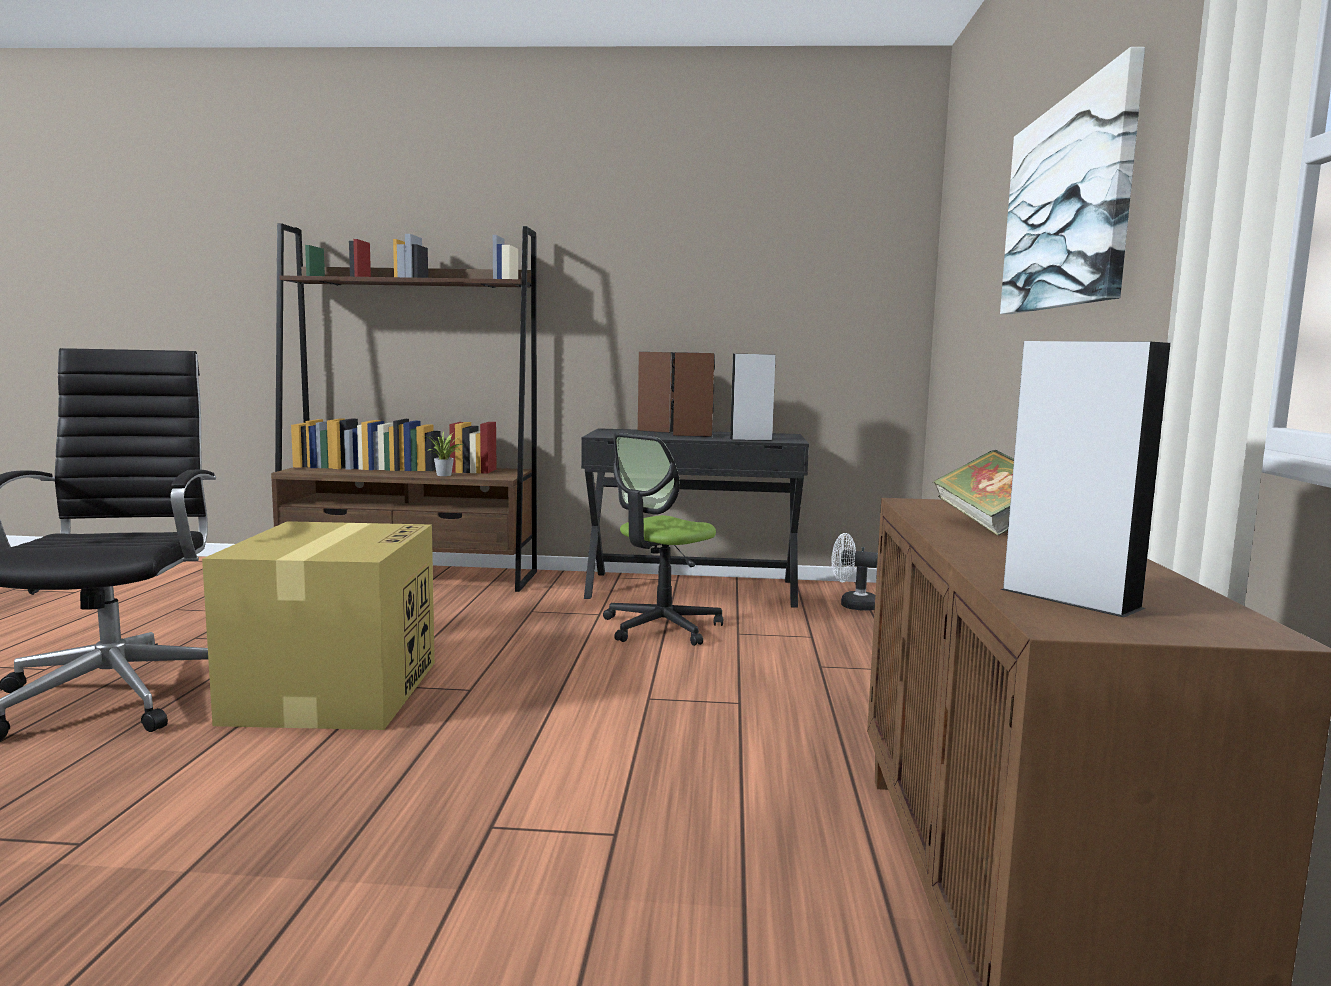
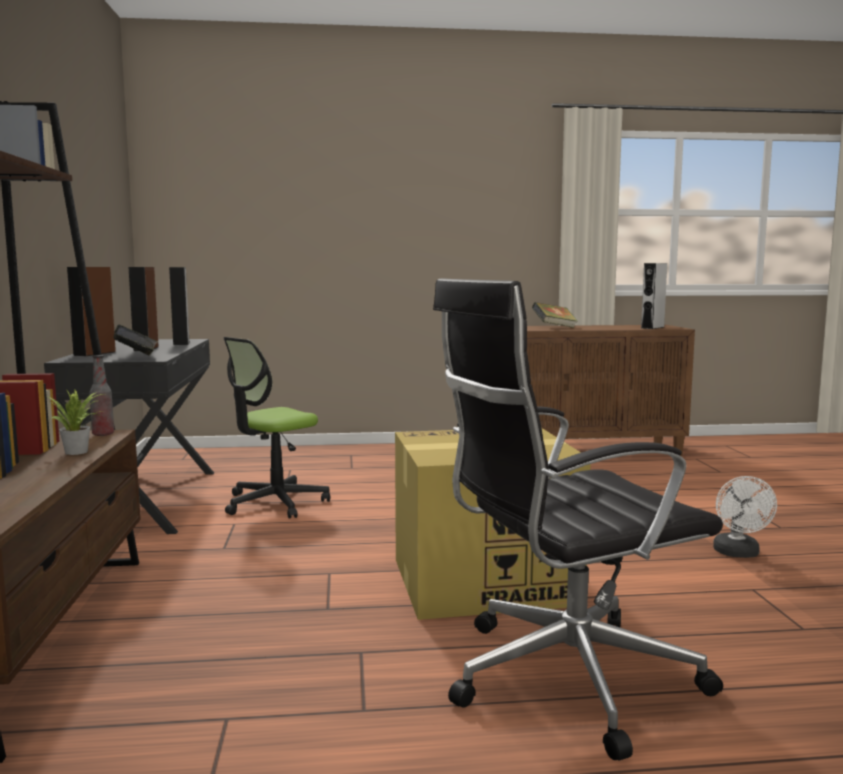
camera: 100 degrees left, 0 degrees up
office chair [603,433,723,646] -> office chair turned 105 degrees clockwise [224,337,330,519]
white fan [831,533,878,611] -> white fan moved to [713,476,777,558]
picture [1000,47,1145,314] -> none
none -> bottle [89,355,114,436]
none -> book [114,325,158,356]

